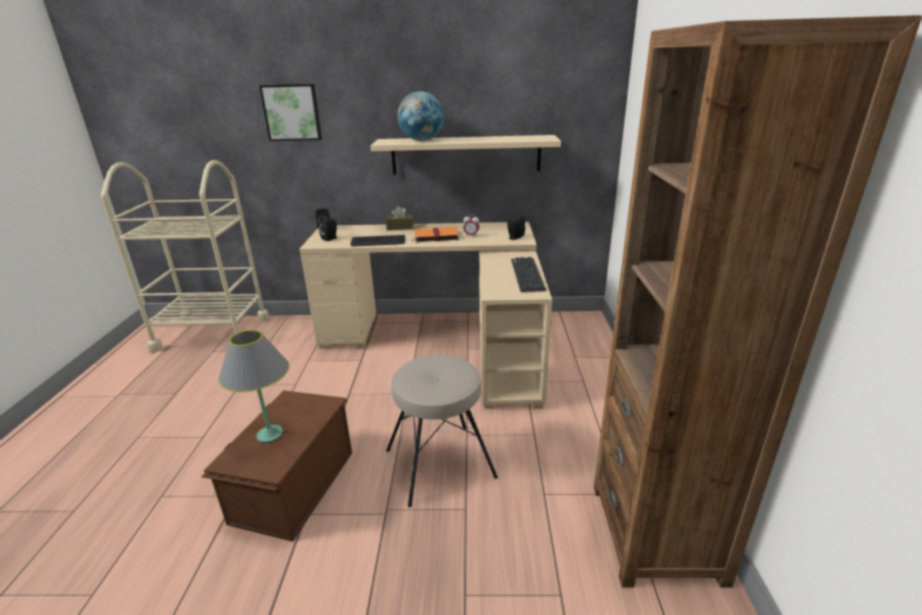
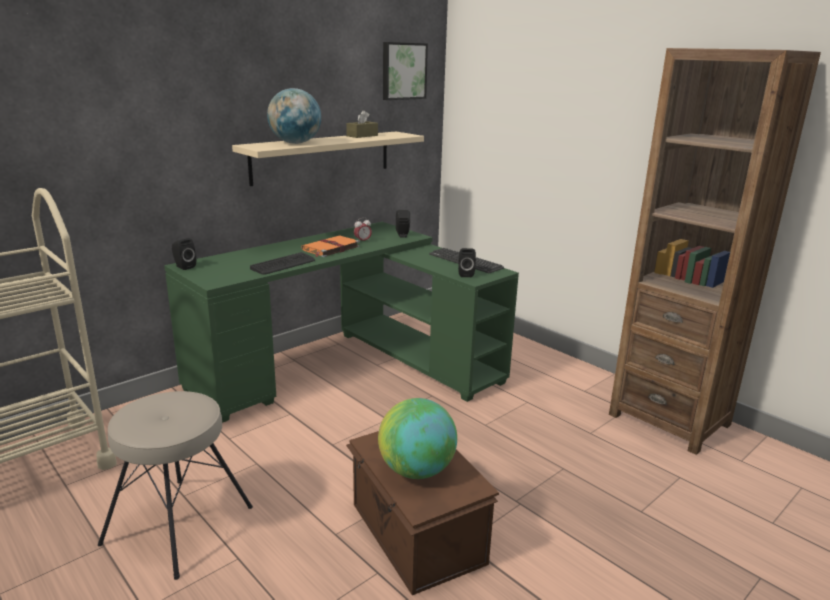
camera: 45 degrees left, 5 degrees down
grey table lamp [218,330,289,442] -> globe [378,398,457,479]
picture [259,84,322,141] -> picture moved to [383,42,428,100]
beige desk [299,222,552,409] -> green desk [164,222,519,423]
black speaker [319,216,337,241] -> black speaker moved to [458,248,476,277]
brown tissue box [386,206,413,230] -> brown tissue box moved to [346,110,378,138]
beige stool [386,355,498,507] -> beige stool moved to [98,391,253,580]

